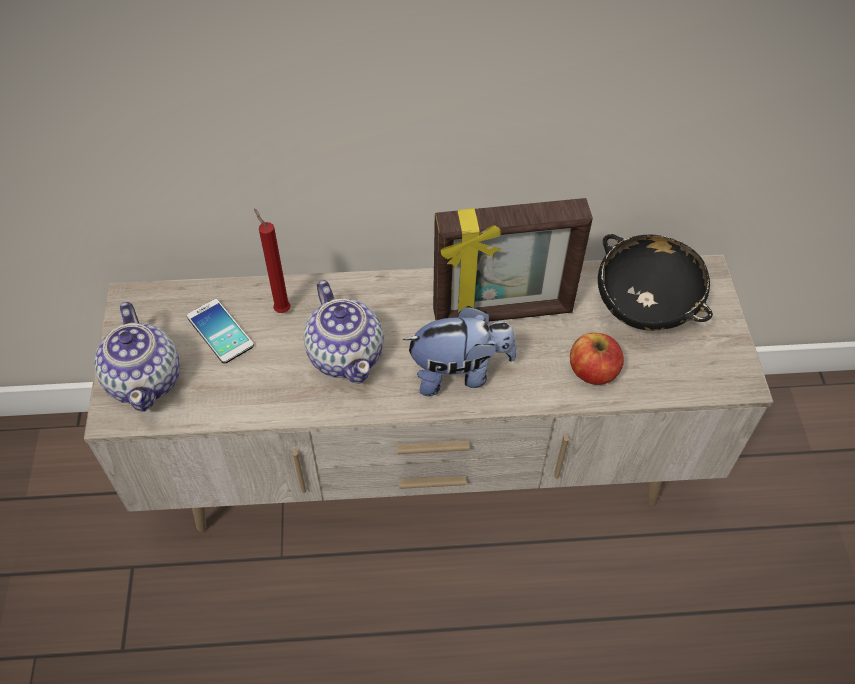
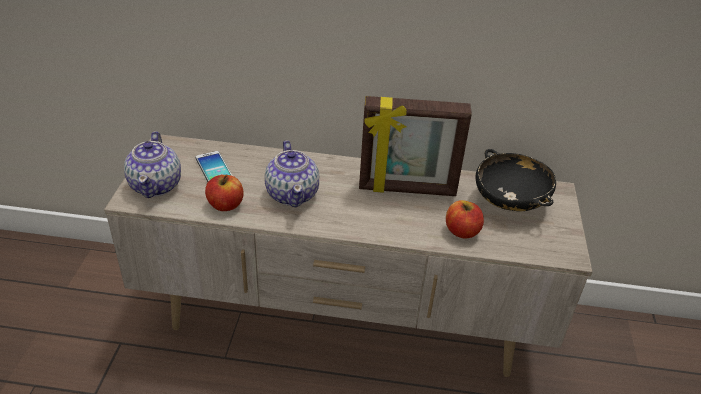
camera: 10 degrees right, 15 degrees down
red candle [254,208,291,313] -> none
plush toy [403,306,517,396] -> none
none -> apple [205,175,244,211]

